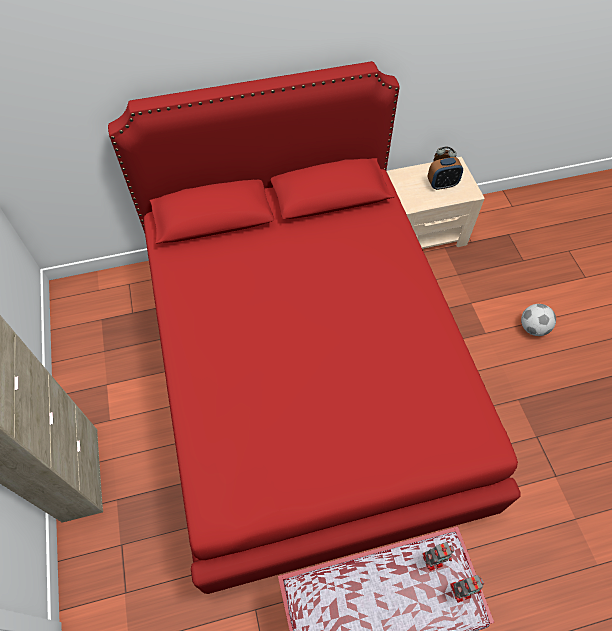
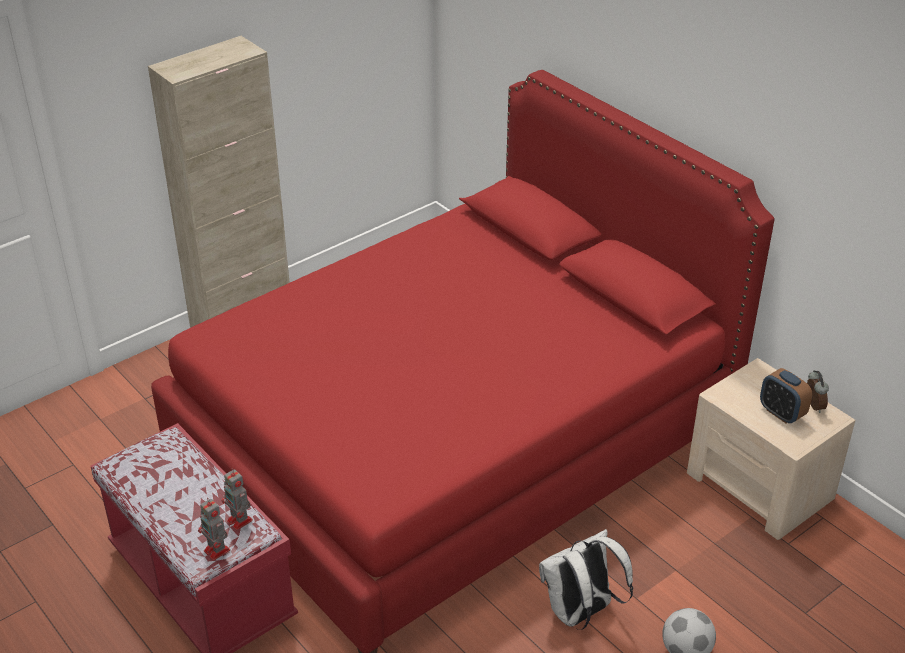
camera: 65 degrees right, 20 degrees down
none -> white backpack [539,529,633,630]

